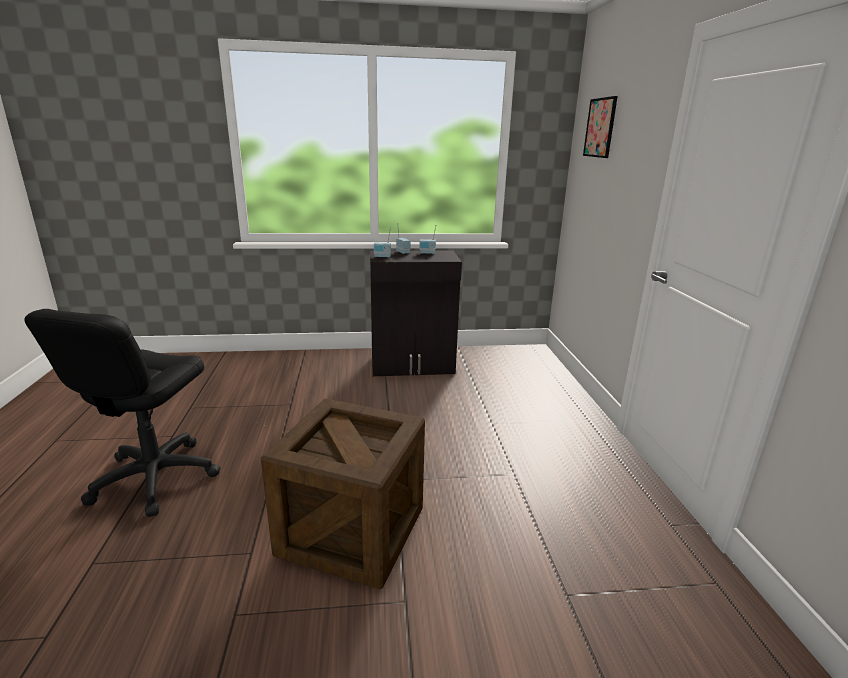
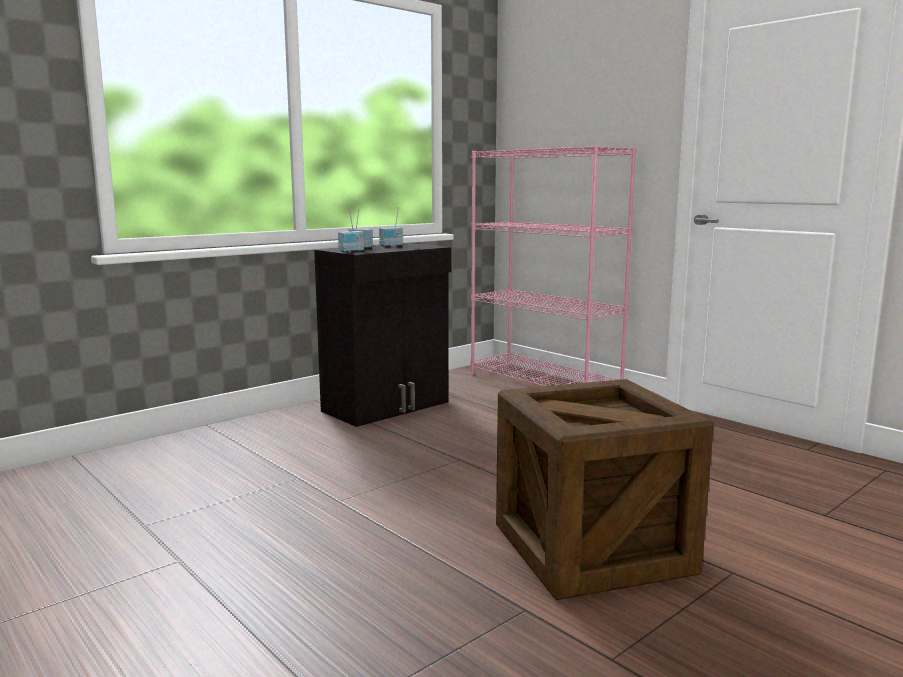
camera: 35 degrees left, 10 degrees down
black office chair [25,309,221,517] -> none
picture [583,96,618,158] -> none
none -> pink bookcase [471,145,636,386]

